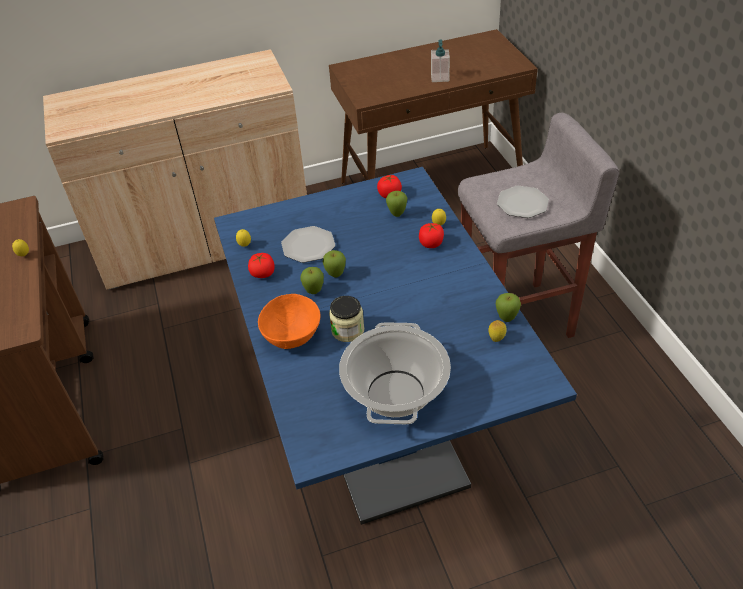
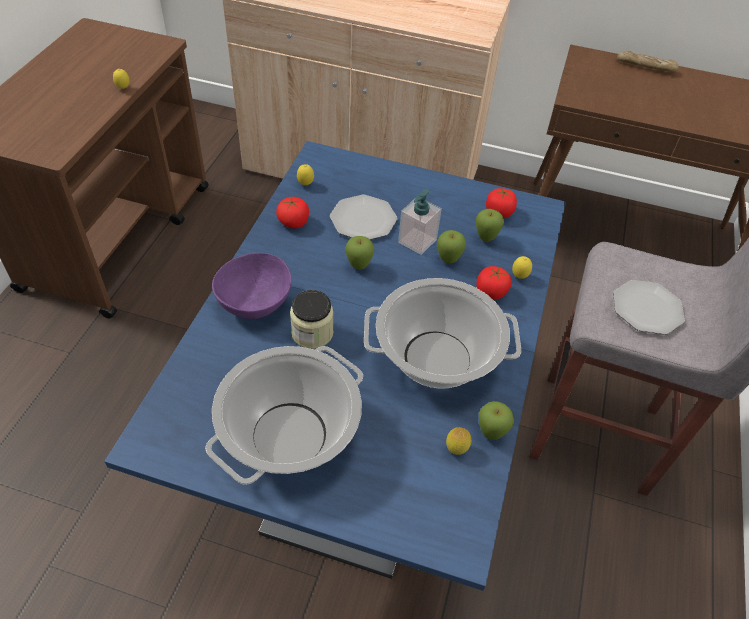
camera: 30 degrees right, 5 degrees up
orange bowl [258,294,320,349] -> purple bowl [212,253,292,319]
apple [300,267,324,294] -> apple moved to [437,230,466,264]
soap dispenser [431,40,450,82] -> soap dispenser moved to [398,189,442,255]
none -> cooking pot [364,278,521,389]
none -> bread [617,51,679,72]

